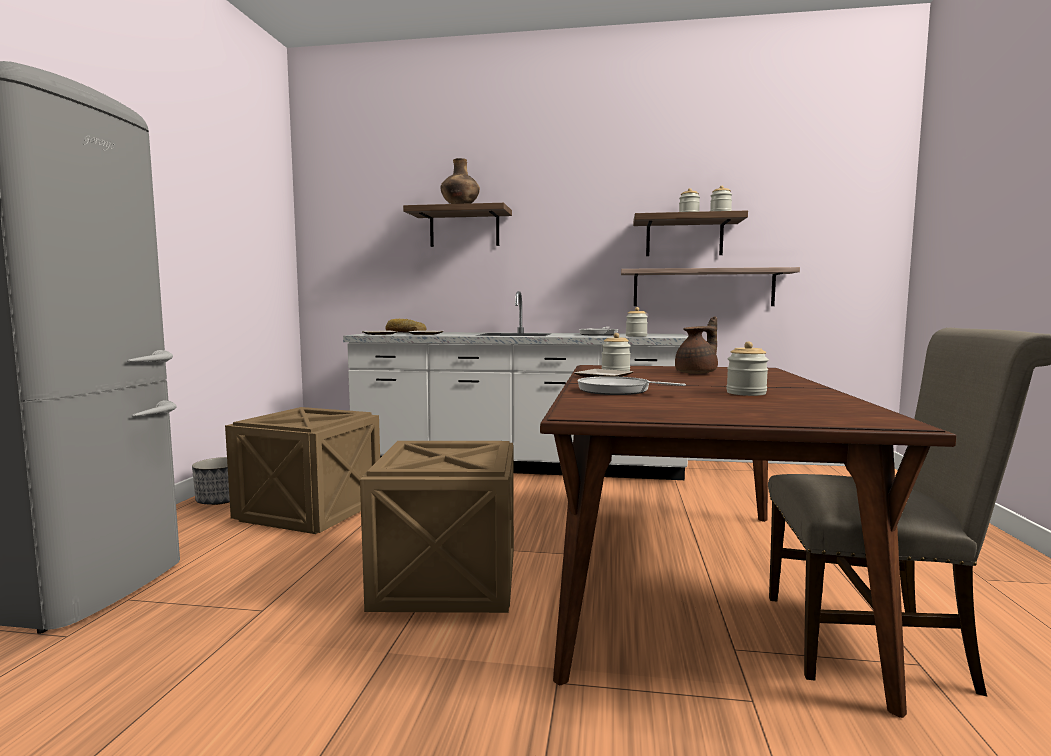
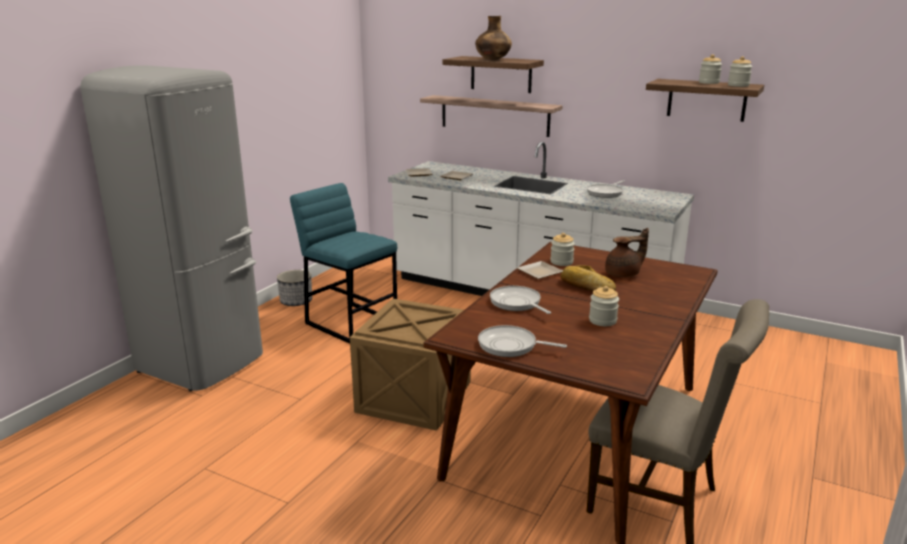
camera: 20 degrees right, 15 degrees up
crate [225,407,380,534] -> blue stool [290,183,397,344]
bread [385,319,426,332] -> bread moved to [560,265,616,291]
shelf [621,267,800,306] -> shelf moved to [420,95,563,137]
jar [626,307,648,337] -> none
none -> frying pan [478,325,567,357]

